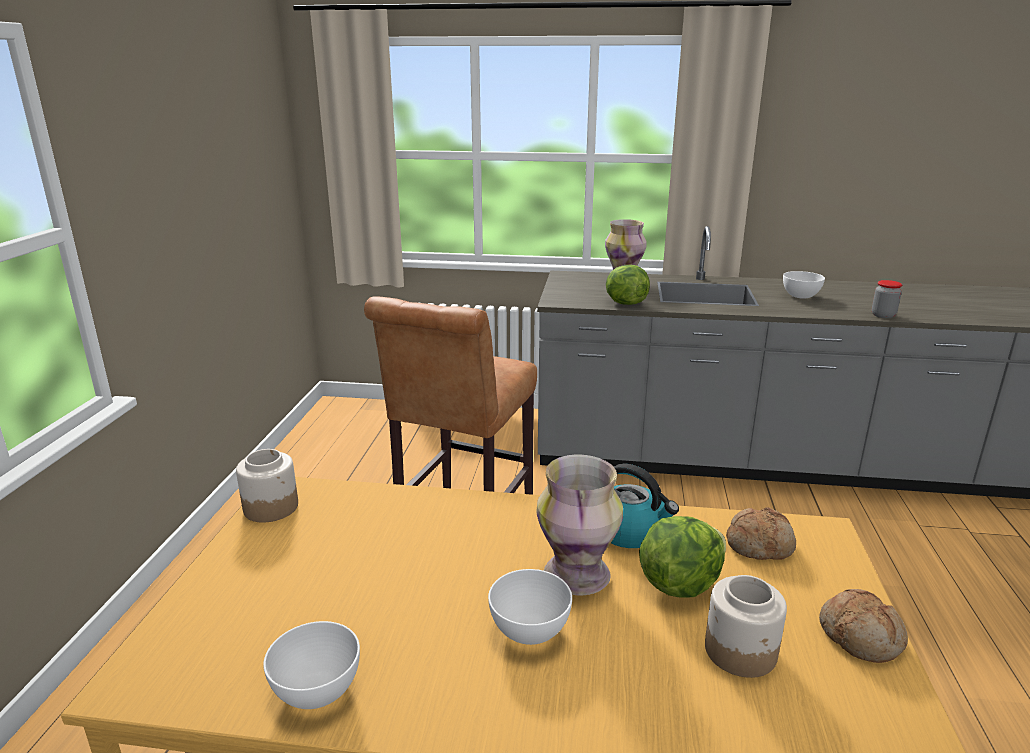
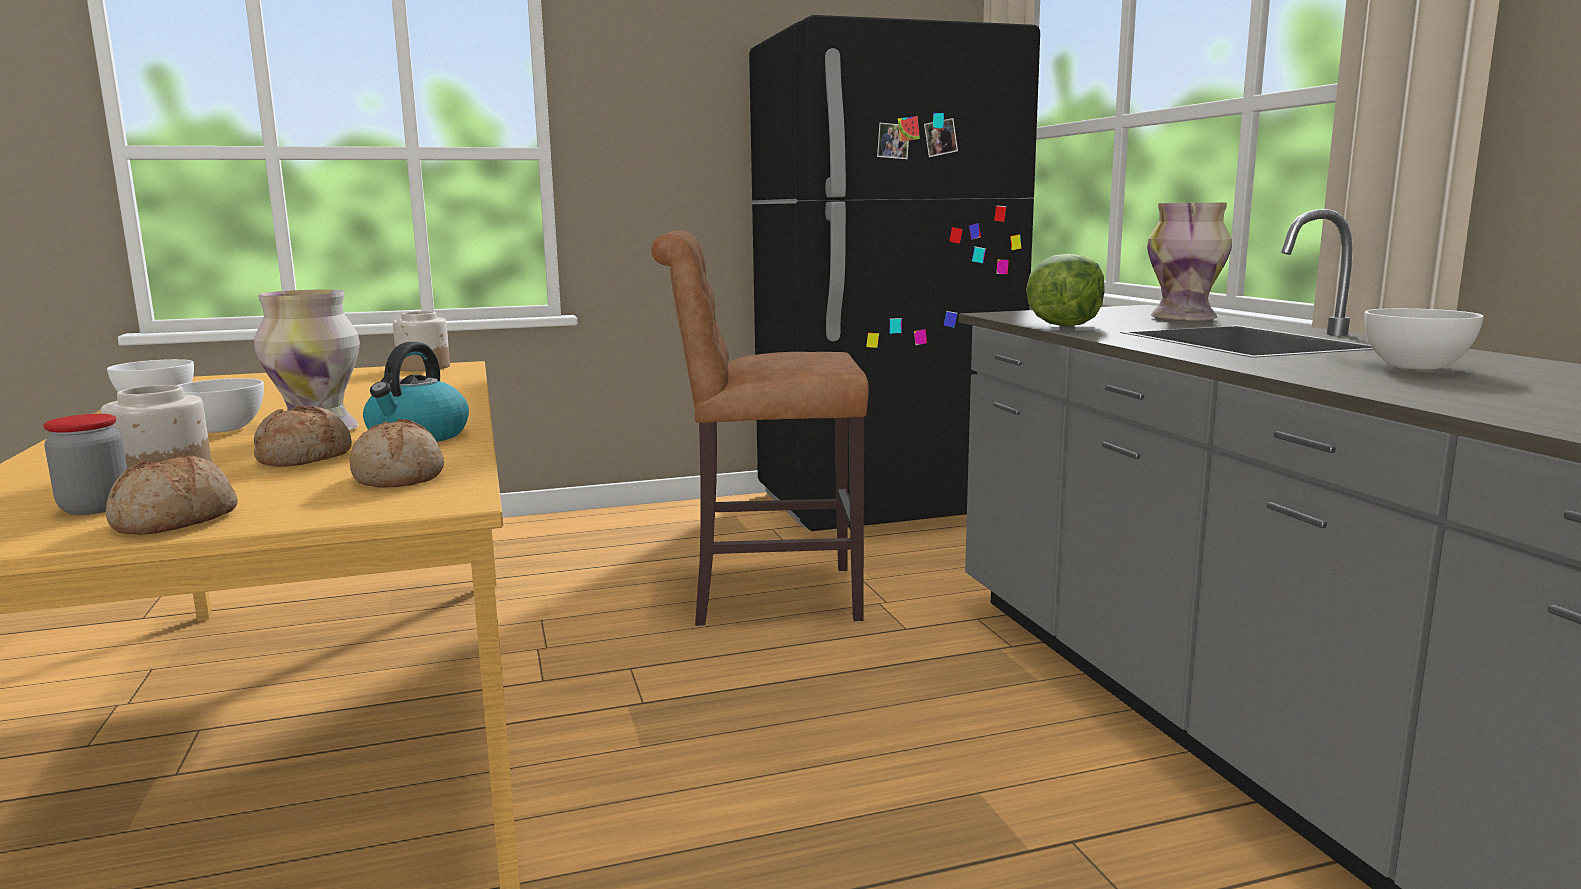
camera: 65 degrees right, 10 degrees down
lettuce [639,516,726,598] -> bread [254,406,352,467]
jar [872,280,902,318] -> jar moved to [43,414,127,515]
none -> black fridge [749,15,1040,531]

